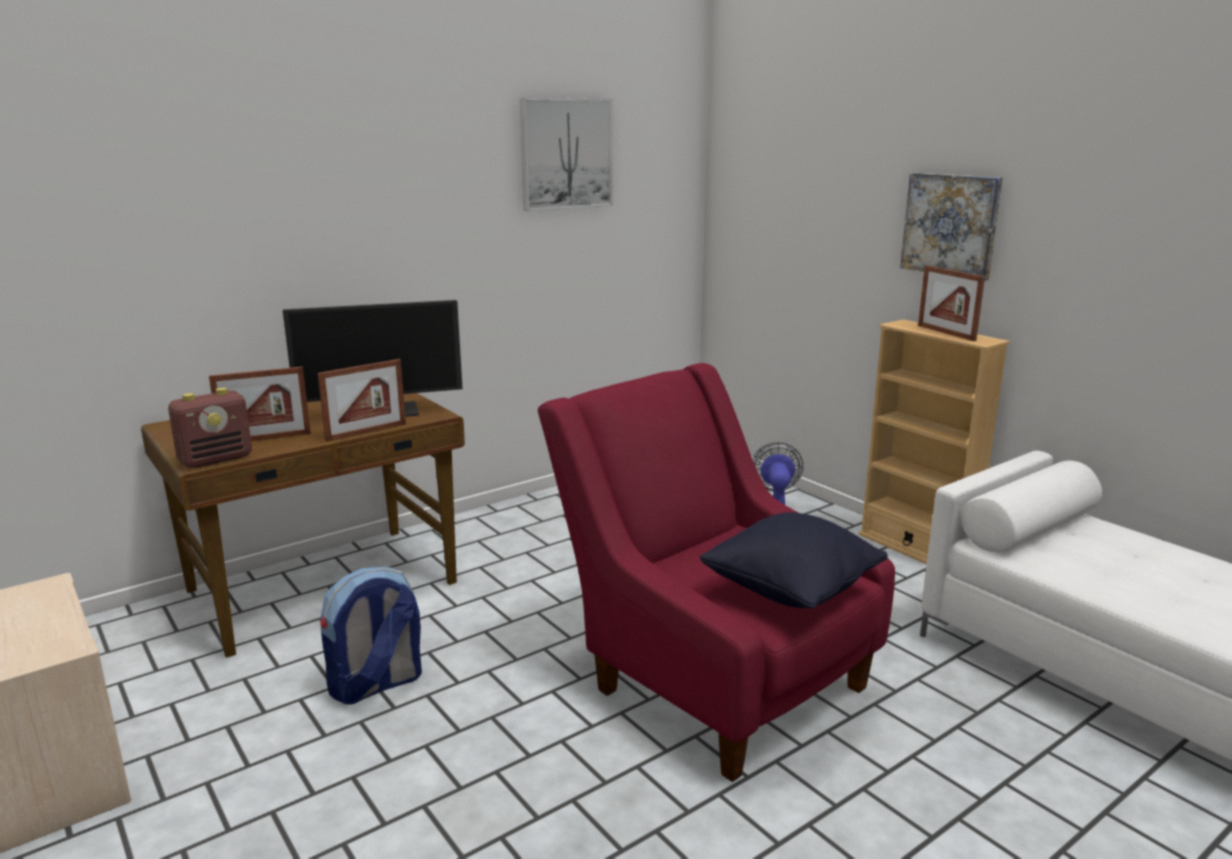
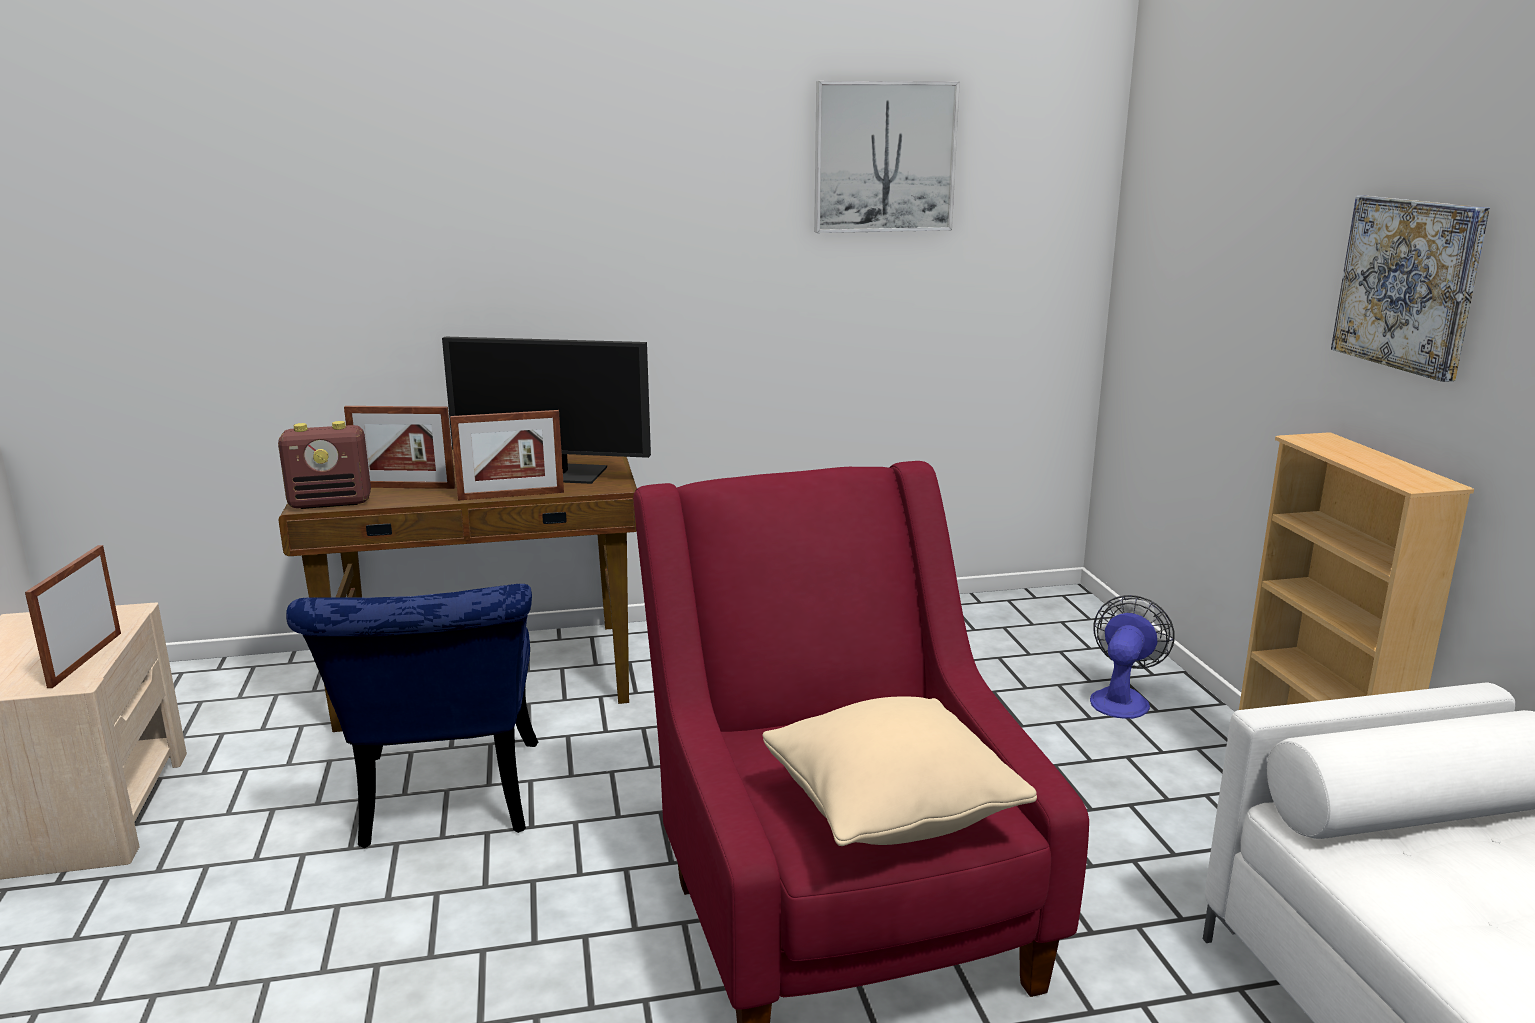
camera: 25 degrees right, 0 degrees up
backpack [320,567,422,704] -> blue chair [286,584,538,848]
black pillow [700,512,888,608] -> beige pillow [763,696,1037,846]
picture frame [918,265,985,341] -> picture frame moved to [25,545,121,688]

